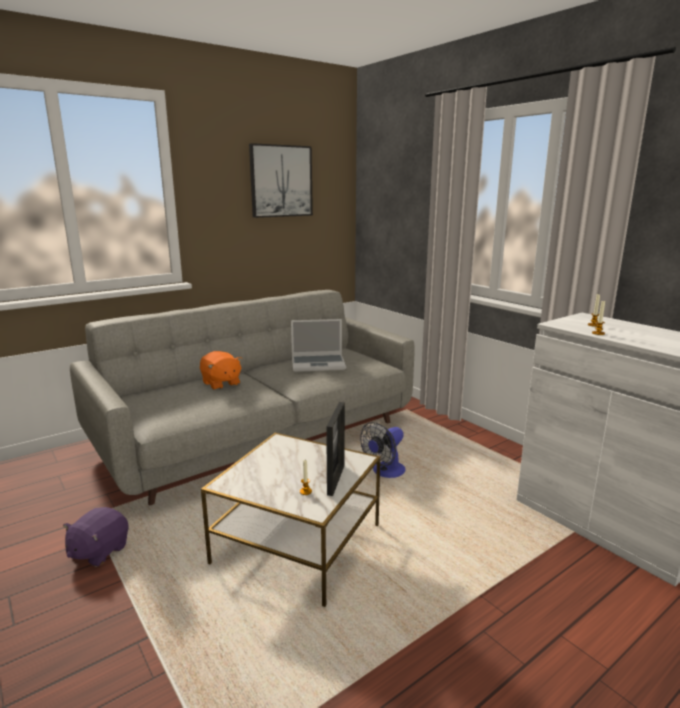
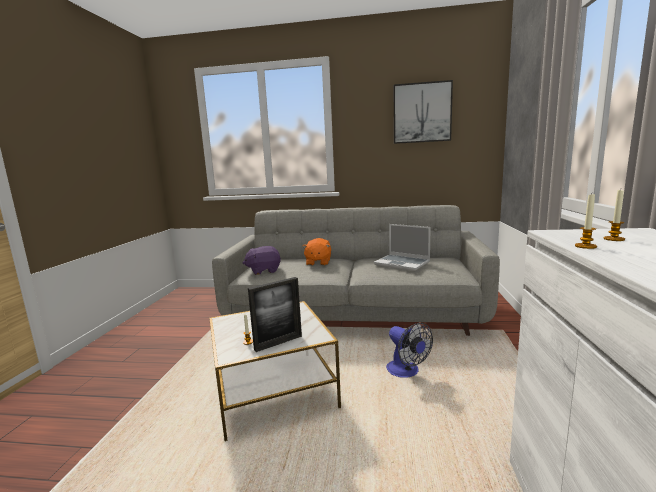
camera: 45 degrees right, 5 degrees down
purple plush toy [63,507,129,567] -> purple plush toy moved to [243,246,281,275]
fan [360,422,406,478] -> fan turned 120 degrees counterclockwise [386,323,433,378]

